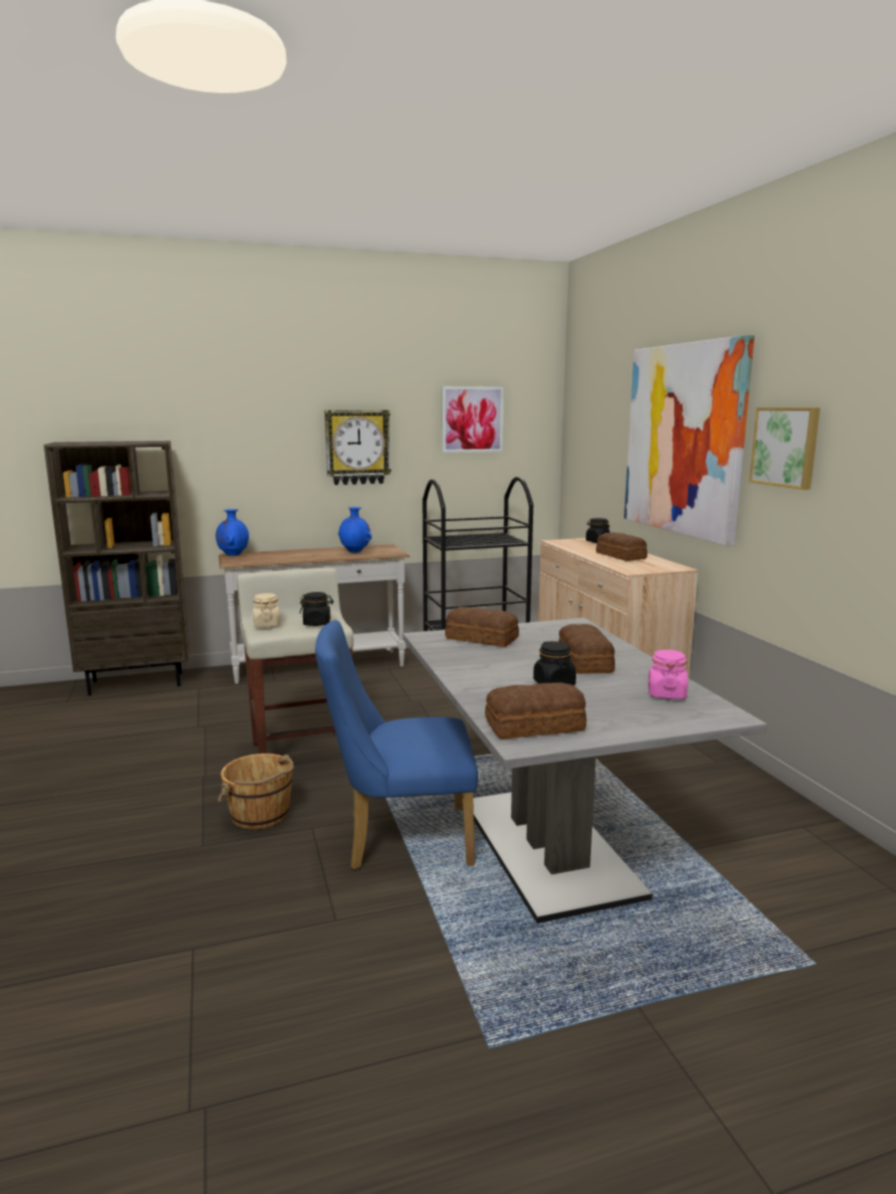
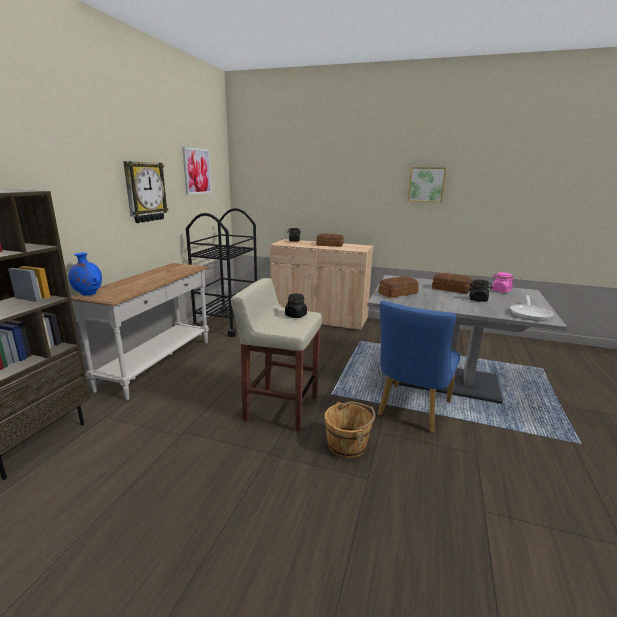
camera: 55 degrees left, 5 degrees up
beige jar [253,593,280,628] -> none
blue vase [338,507,372,553] -> none
bread [485,682,587,739] -> frying pan [510,295,553,321]
picture [624,335,754,546] -> none

